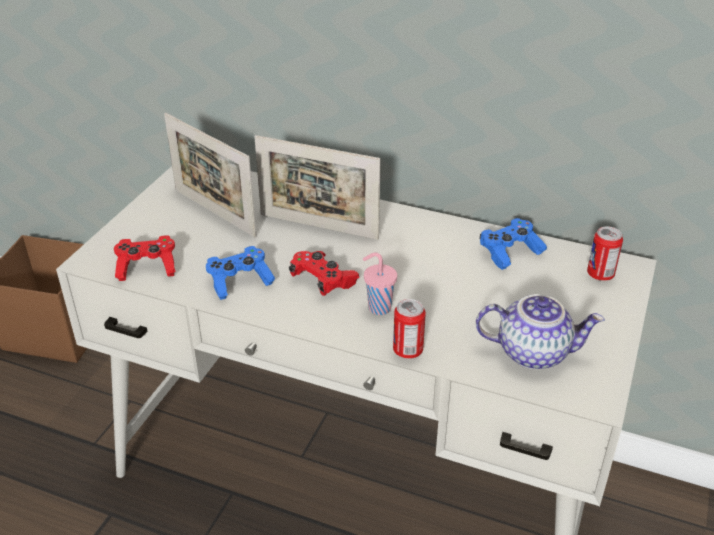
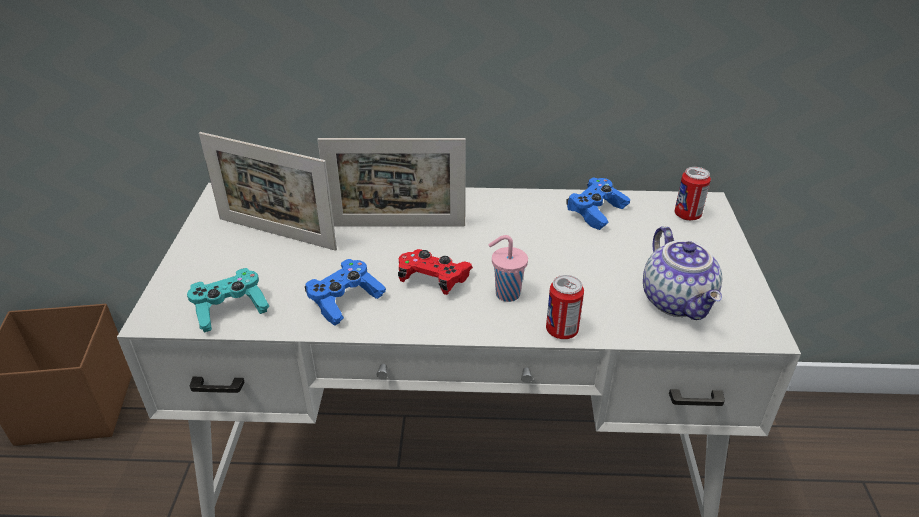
camera: 20 degrees left, 0 degrees up
red game controller [114,235,175,281] -> turquoise game controller [187,268,269,332]
teapot [476,294,605,370] -> teapot turned 90 degrees clockwise [643,226,722,320]

